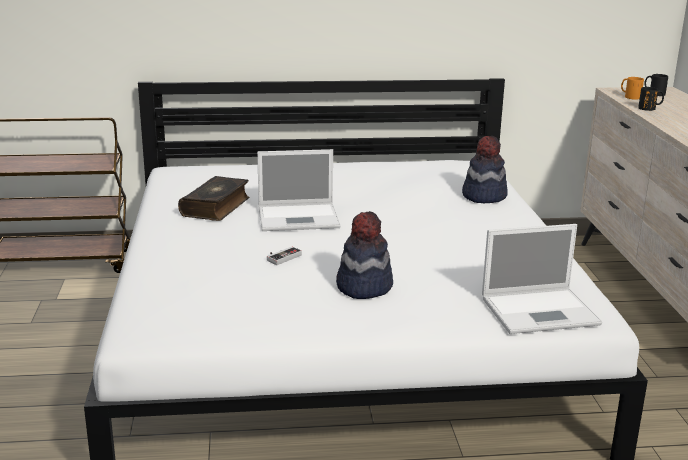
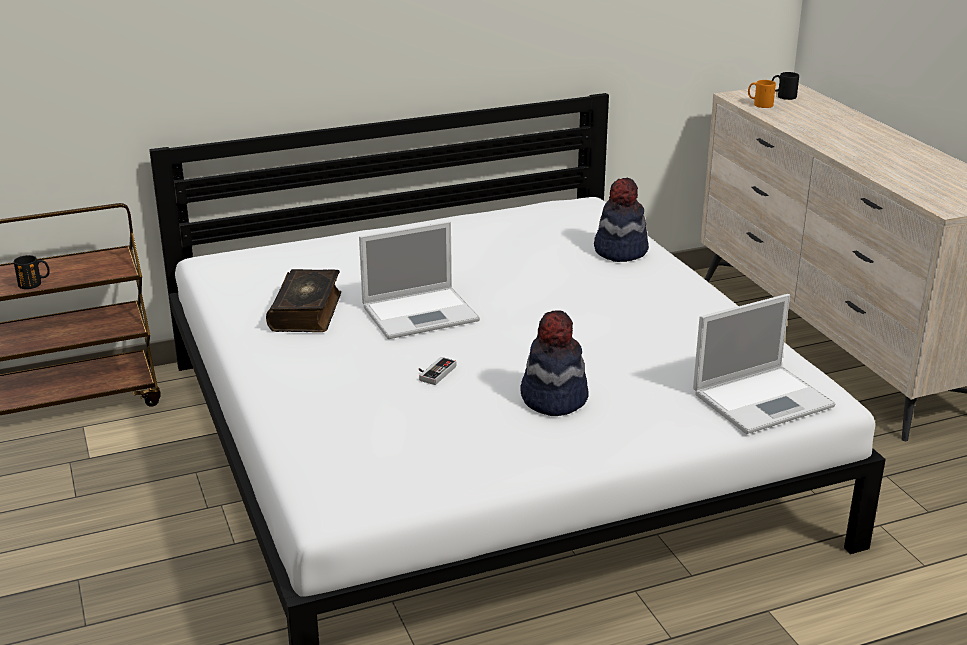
camera: 15 degrees left, 5 degrees up
black mug [638,87,664,111] -> black mug moved to [14,255,50,289]

